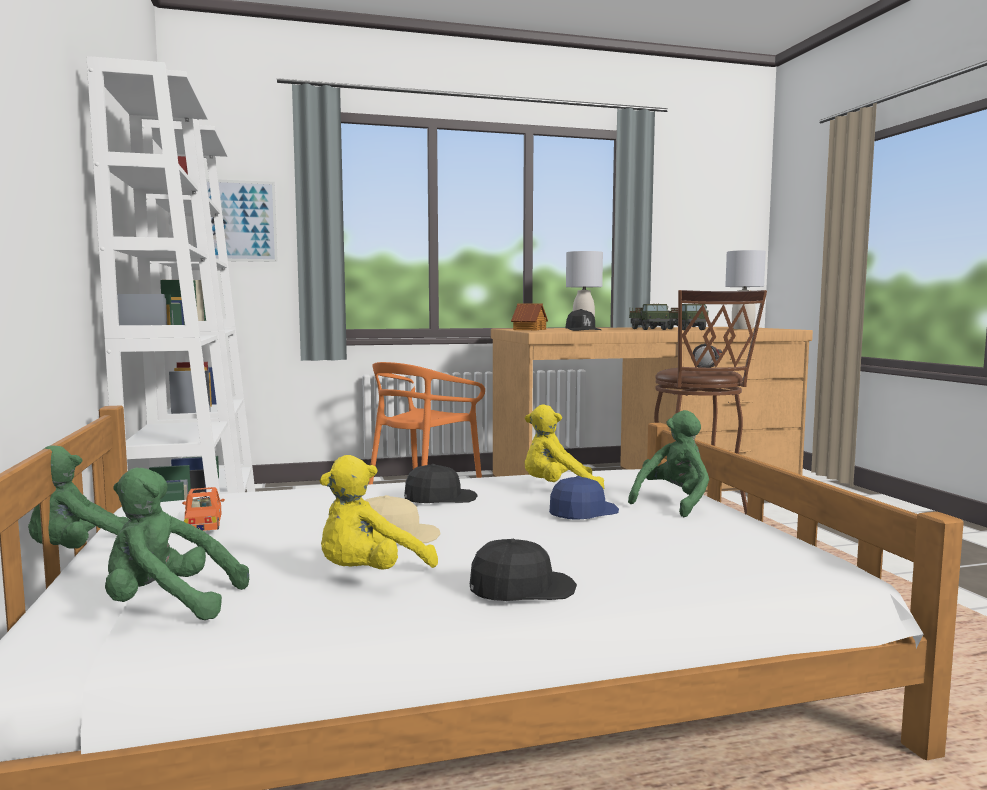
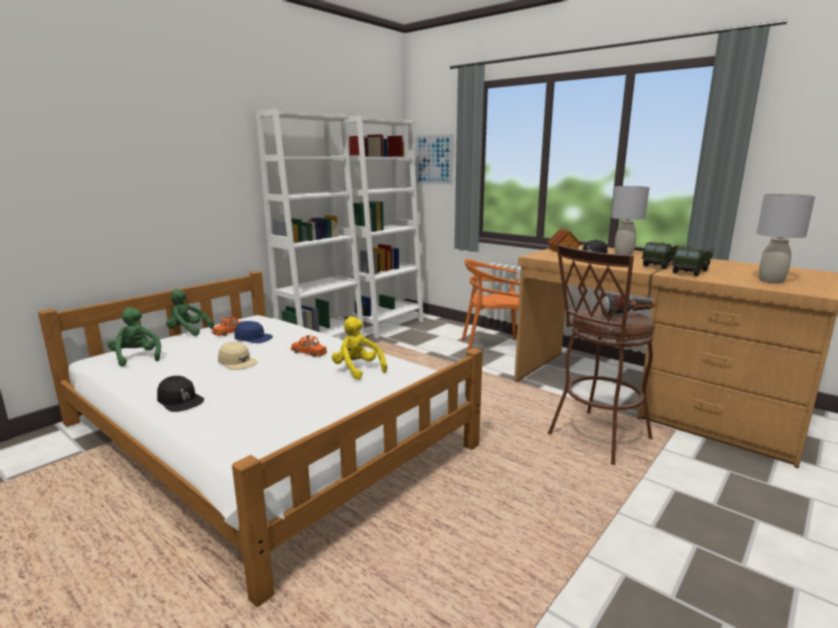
camera: 55 degrees right, 10 degrees up
yellow plush toy [320,455,438,570] -> none
black cap [404,464,478,503] -> orange toy car [291,335,327,357]
blue cap [549,476,619,519] -> blue cap moved to [234,321,273,343]
green plush toy [628,410,709,517] -> none

